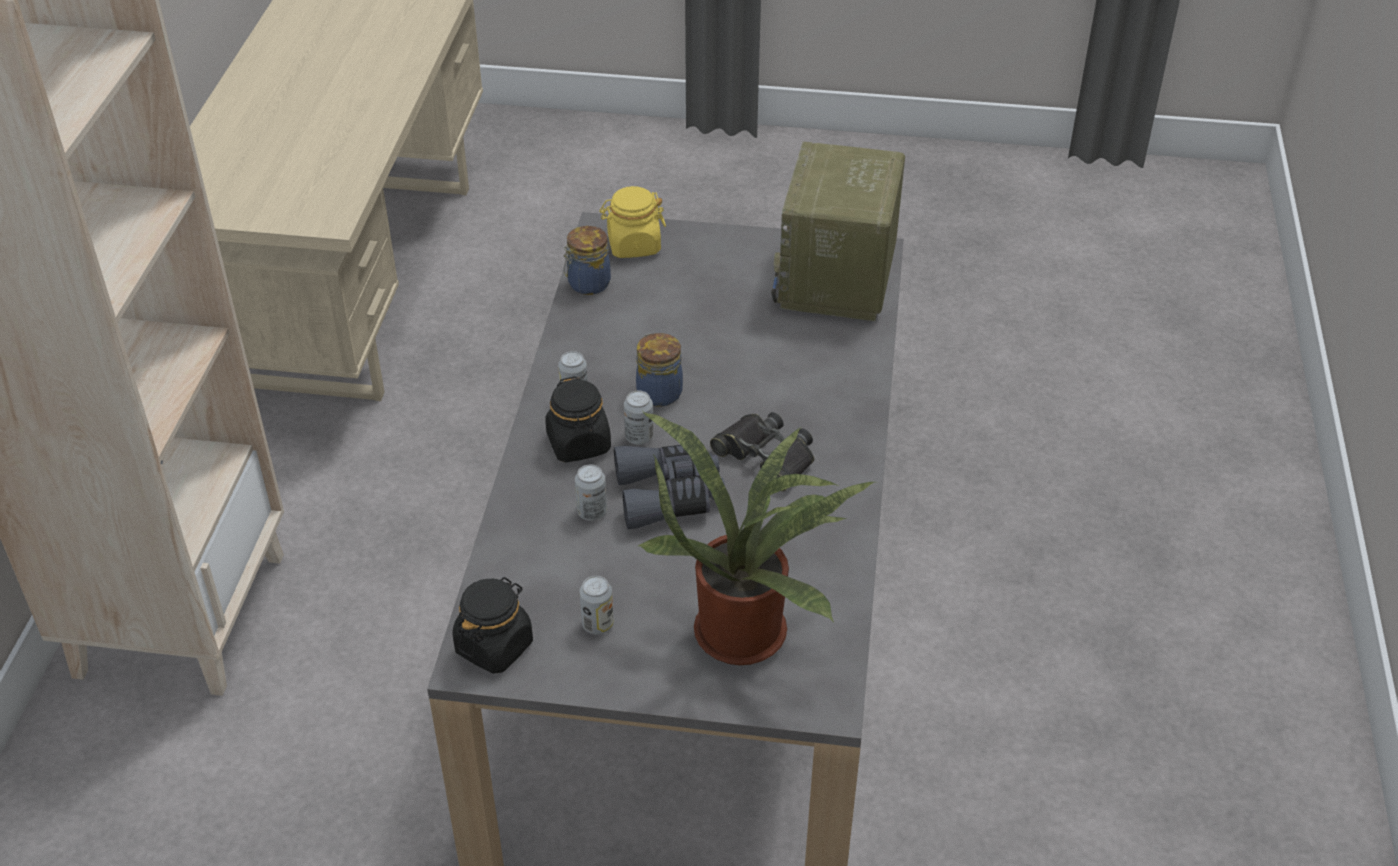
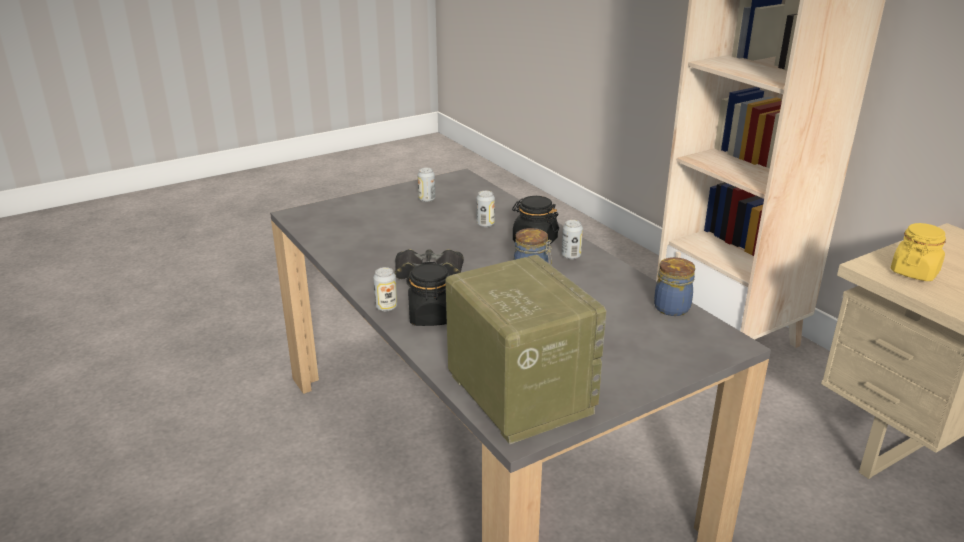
camera: 140 degrees right, 15 degrees down
black jar [453,577,533,674] -> black jar moved to [408,262,450,326]
yellow jar [600,186,666,258] -> yellow jar moved to [891,223,946,281]
grey binoculars [614,445,725,529] -> none
can [624,390,654,445] -> can moved to [373,267,397,311]
potted plant [638,412,874,665] -> none

